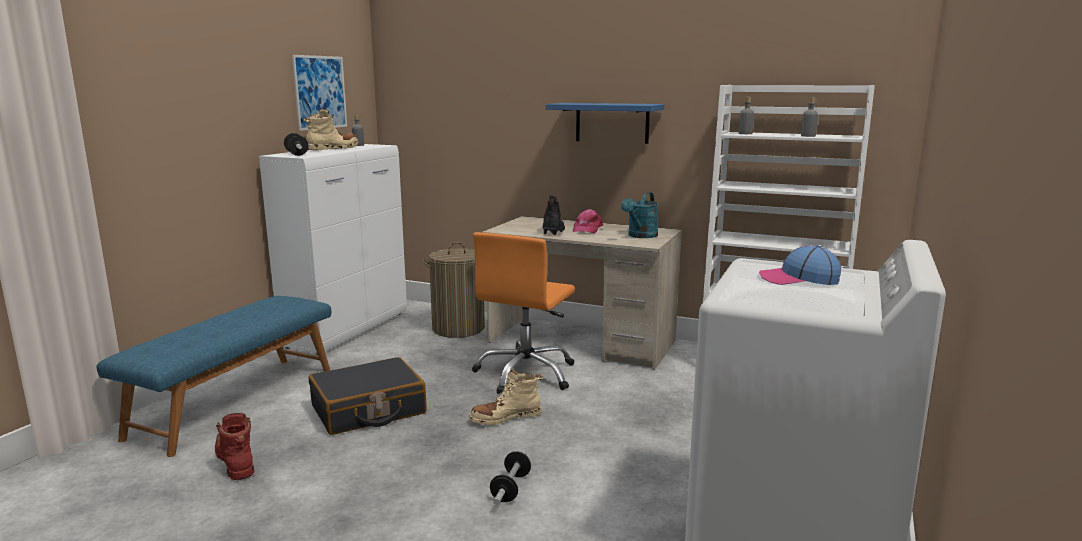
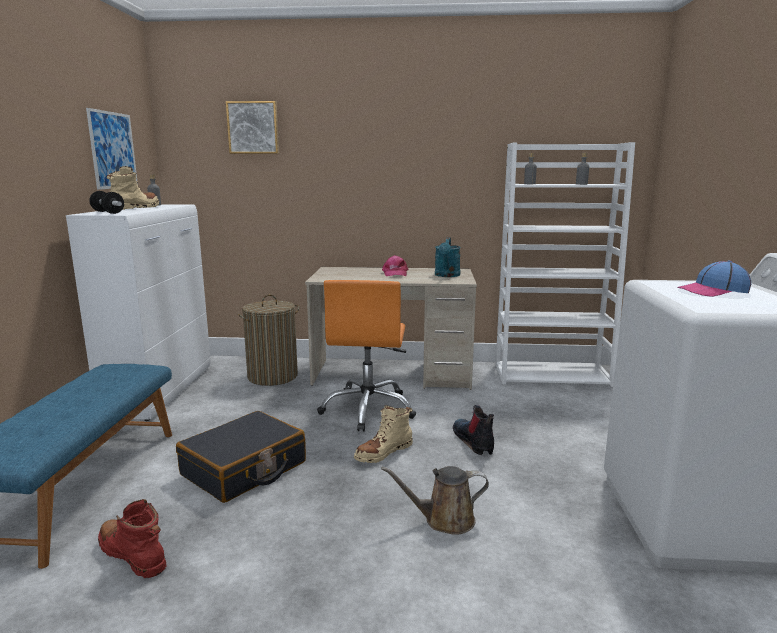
camera: 20 degrees left, 0 degrees up
dumbbell [490,450,531,505] -> brown watering can [381,466,489,535]
boot [543,195,565,235] -> boot moved to [453,405,494,455]
blue shelf [546,103,664,144] -> none
none -> picture [226,101,279,154]

